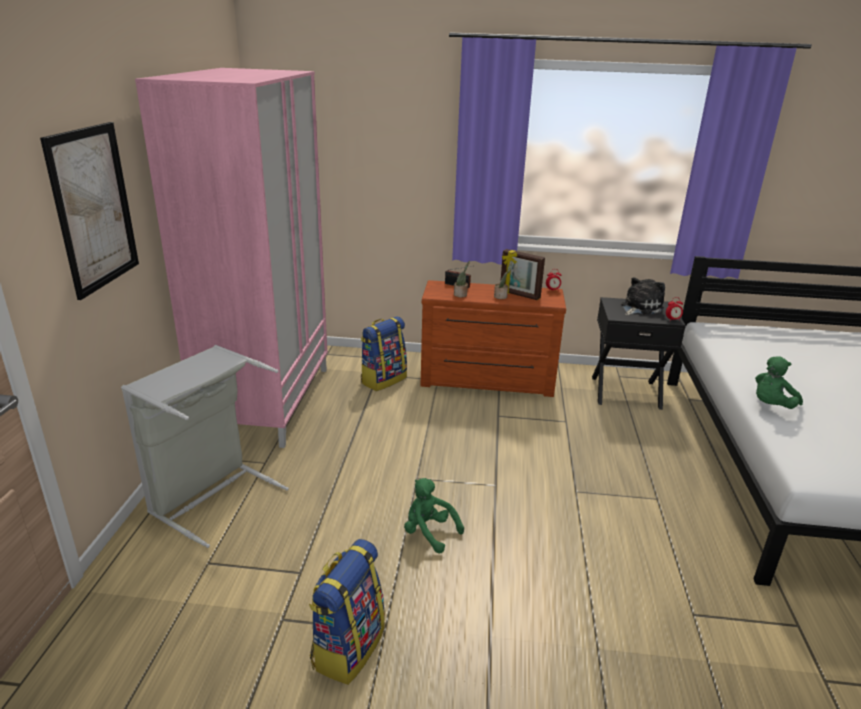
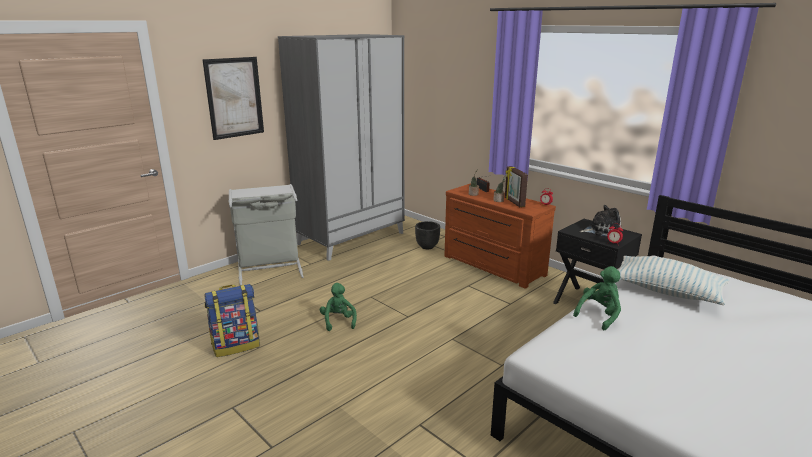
camera: 40 degrees right, 5 degrees down
pink wardrobe [135,68,328,448] -> grey wardrobe [278,34,405,261]
backpack [361,316,407,391] -> black planter [415,221,440,249]
green plush toy [755,356,803,409] -> green plush toy turned 135 degrees clockwise [573,266,621,330]
none -> pillow [618,256,729,305]

